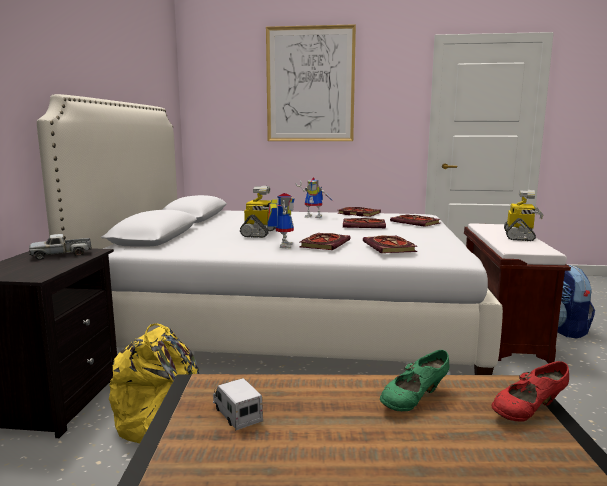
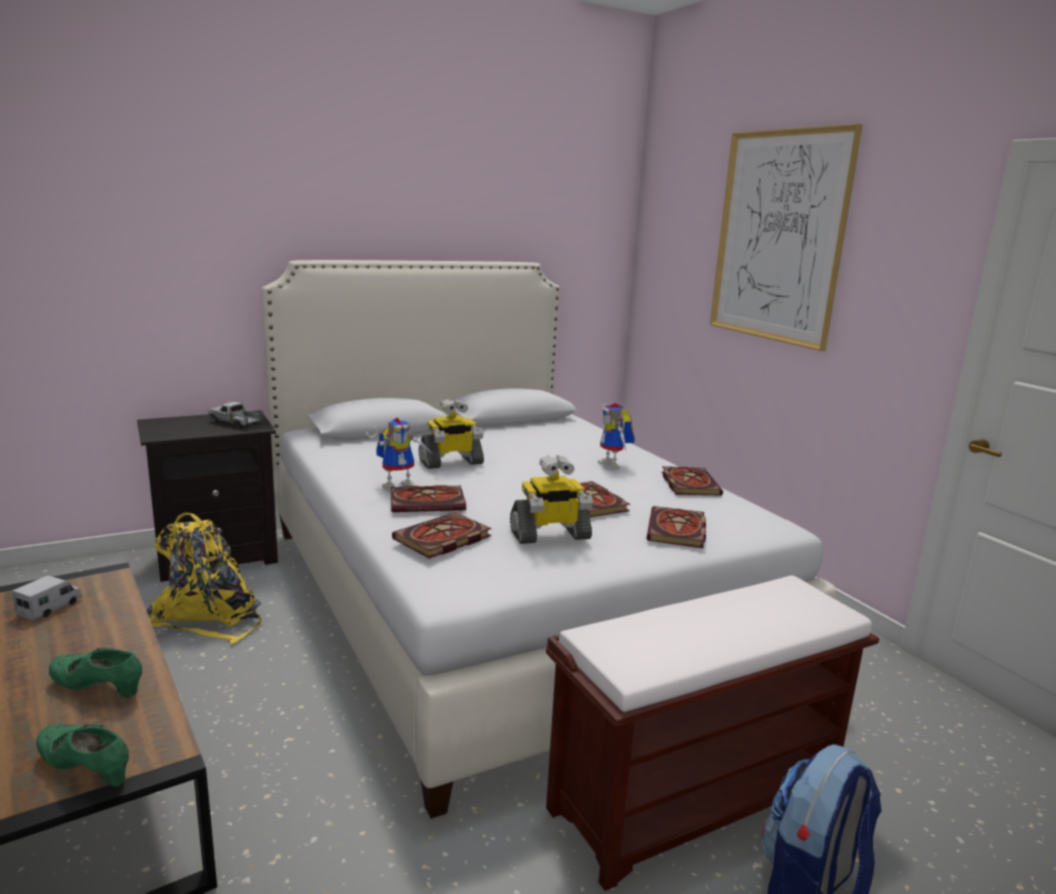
camera: 55 degrees right, 5 degrees up
red shoe [491,361,569,422] -> green shoe [36,724,129,787]
toy robot [504,190,544,241] -> toy robot moved to [510,455,593,544]

